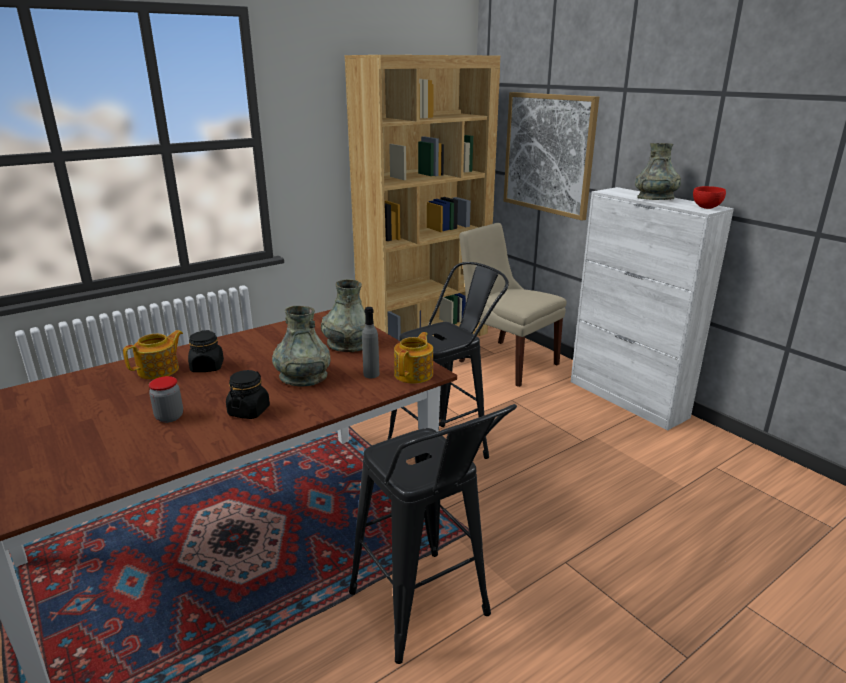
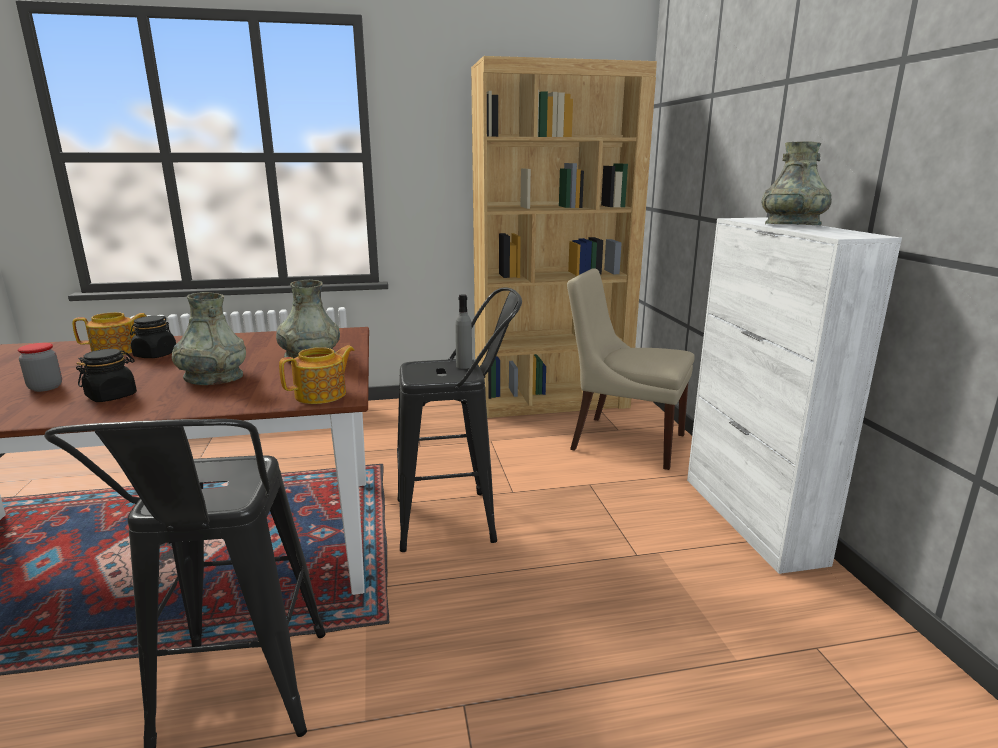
camera: 25 degrees right, 5 degrees down
grey bottle [362,307,379,378] -> grey bottle moved to [455,294,472,369]
beige chair [459,223,566,387] -> beige chair turned 45 degrees counterclockwise [567,268,695,470]
picture [504,92,599,221] -> none
red bowl [693,186,726,209] -> none

